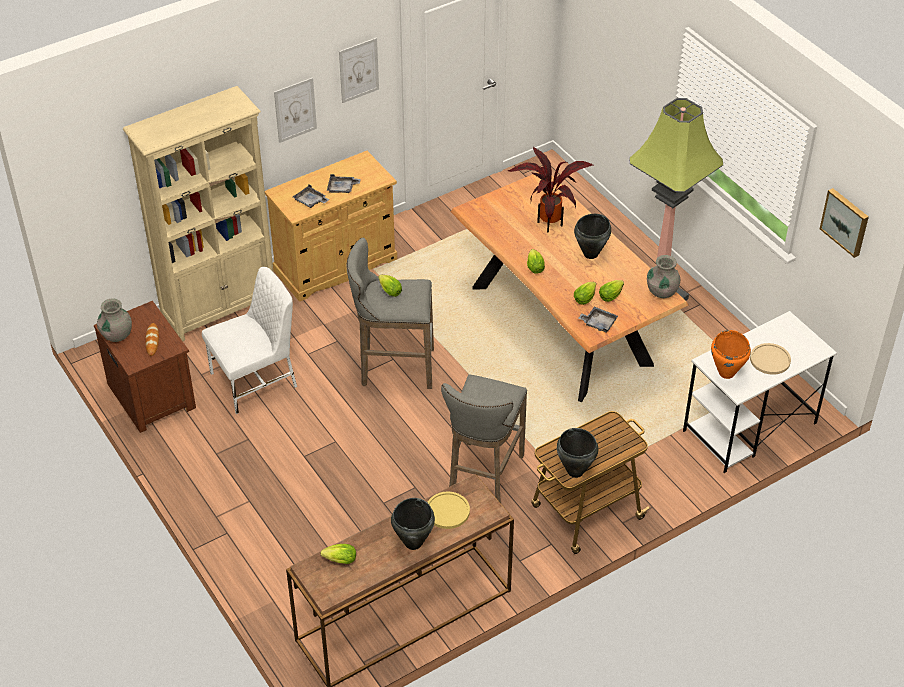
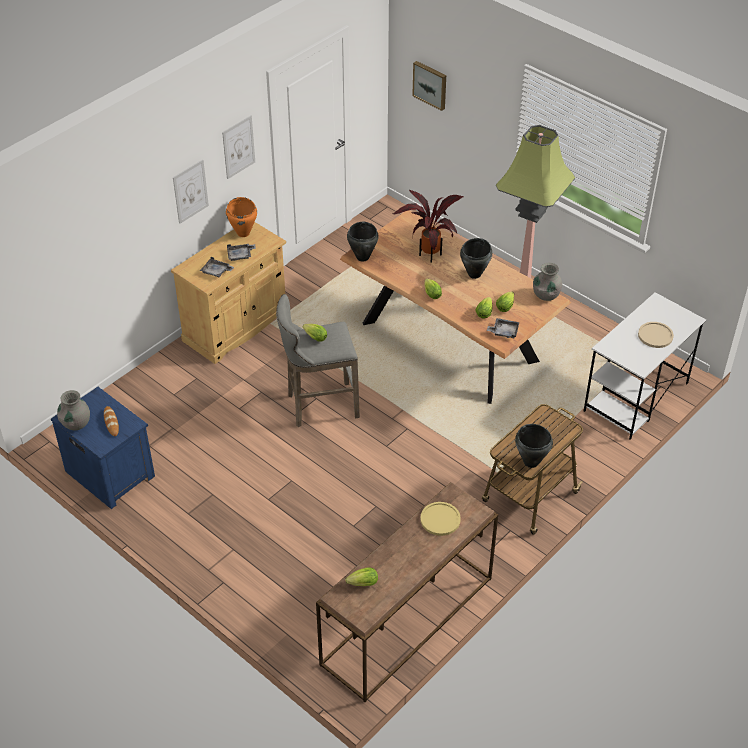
camera: 15 degrees left, 0 degrees up
brown nightstand [94,301,196,433] -> blue nightstand [51,387,155,509]
beige bookcase [123,86,273,341] -> none
white chair [202,267,297,414] -> none
black cooking pot [391,498,435,550] -> black cooking pot moved to [347,222,379,262]
grey stool [441,374,527,503] -> none
orange cooking pot [711,330,751,379] -> orange cooking pot moved to [226,197,257,237]
picture [820,188,869,258] -> picture moved to [412,61,446,111]

